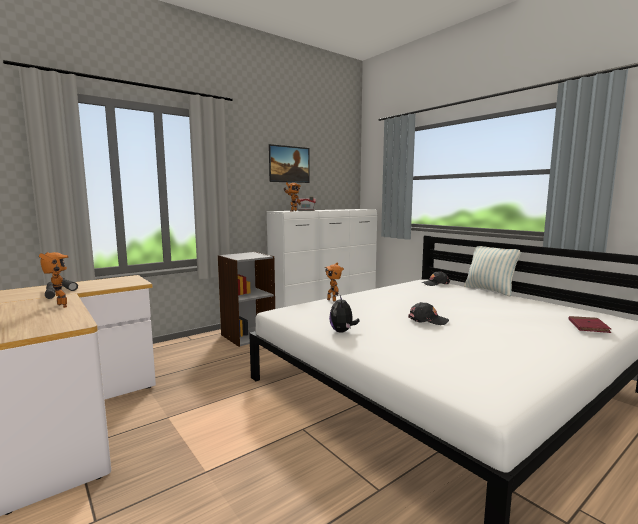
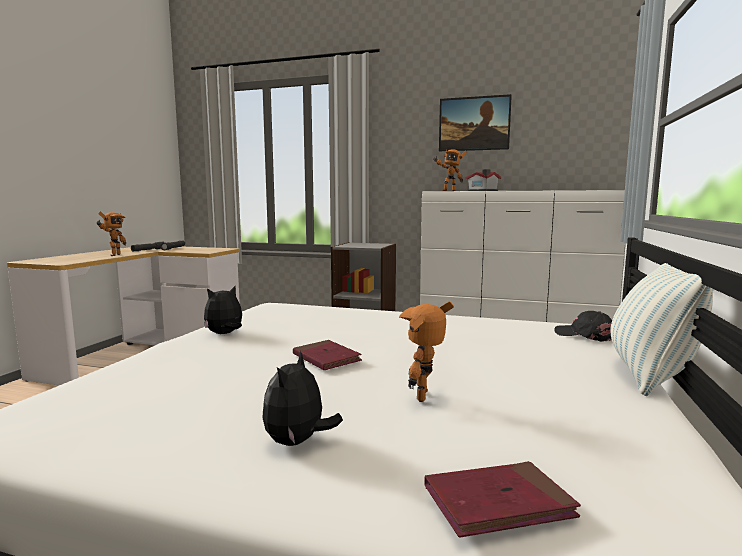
camera: 55 degrees right, 0 degrees up
toy robot [325,263,344,302] -> toy robot moved to [399,302,454,402]
black cap [408,302,449,325] -> red book [293,340,362,370]
none -> plush toy [263,351,343,446]

